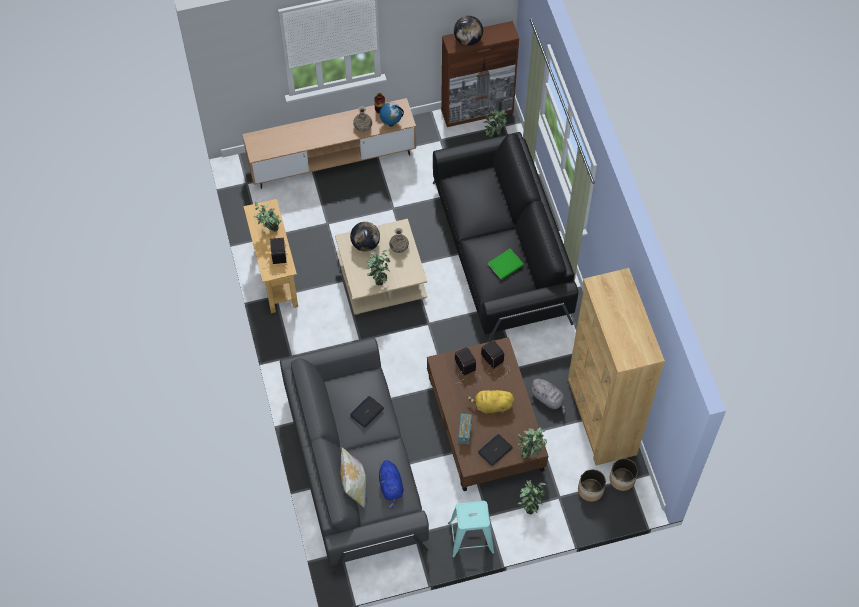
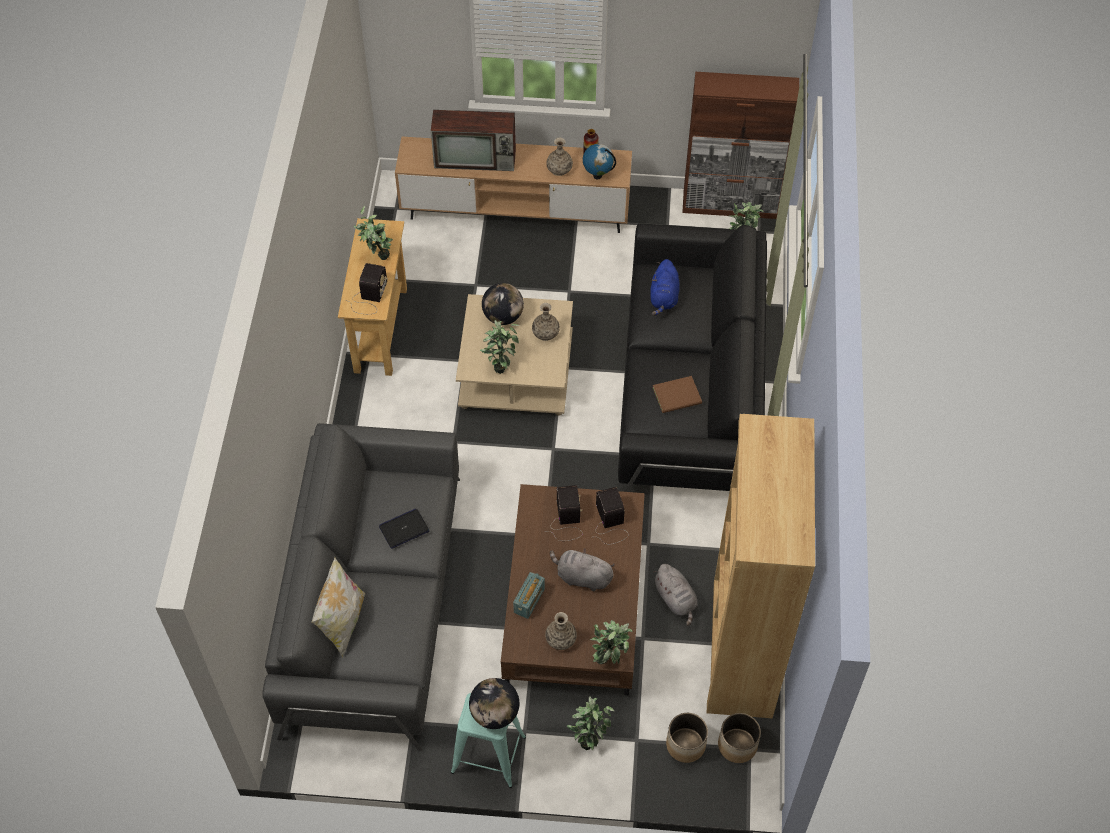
camera: 20 degrees right, 5 degrees down
blue plush toy [379,460,404,509] -> blue plush toy moved to [650,259,680,316]
globe [454,16,483,46] -> globe moved to [469,678,519,729]
yellow plush toy [467,387,514,414] -> grey plush toy [550,549,615,591]
laptop [478,434,513,466] -> vase [545,612,577,650]
green book [488,249,524,280] -> brown book [653,376,702,413]
none -> television [431,110,516,171]

